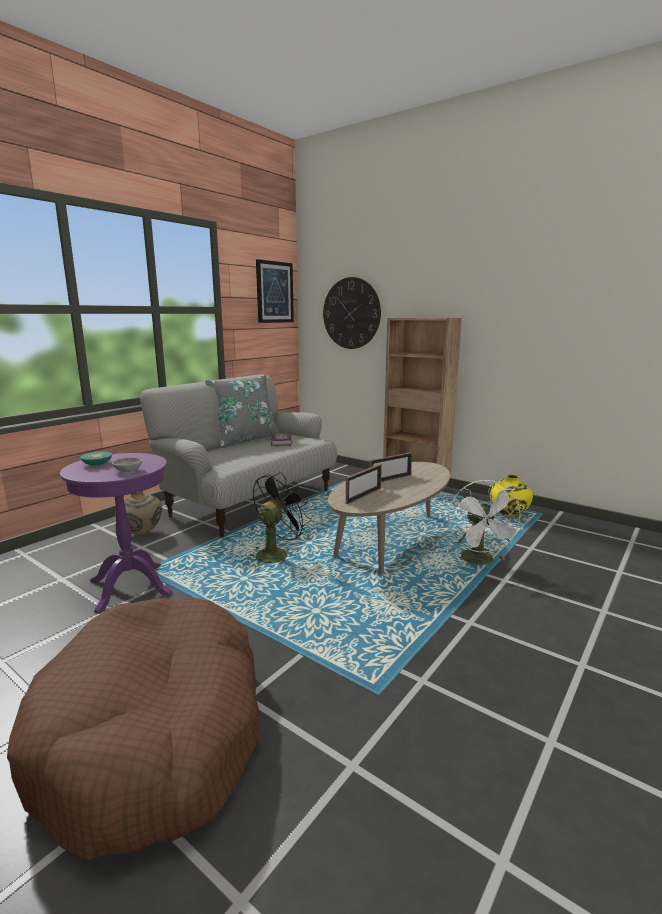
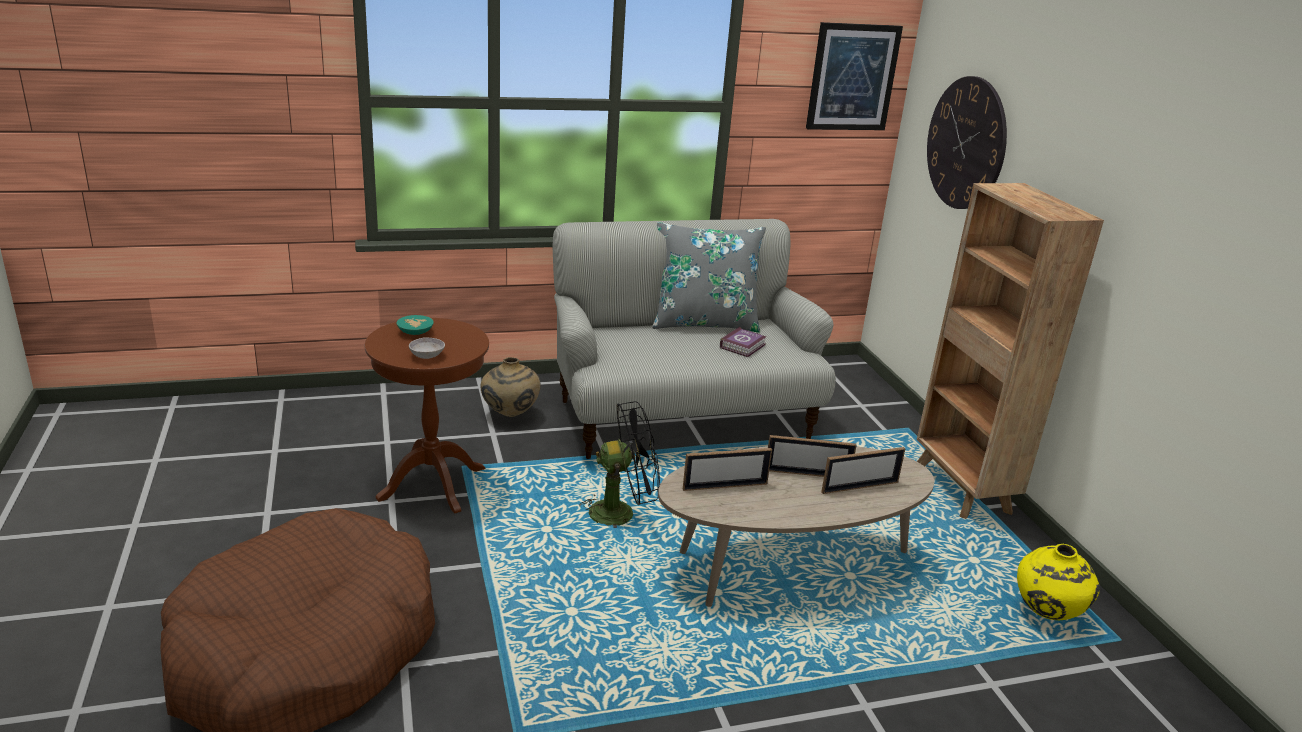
camera: 35 degrees right, 10 degrees up
purple side table [60,453,173,614] -> brown side table [365,318,489,513]
white fan [448,480,524,565] -> none
none -> picture frame [821,447,905,494]

